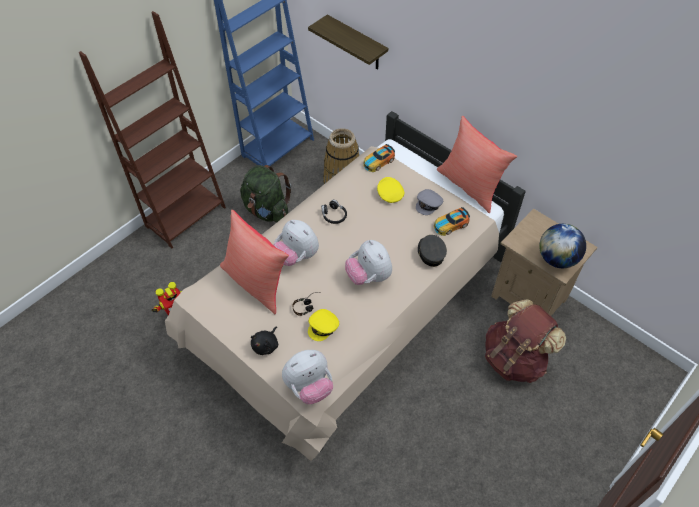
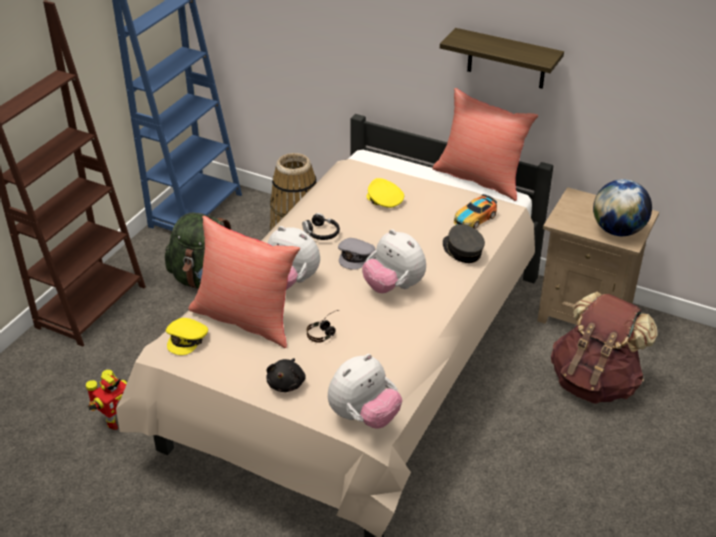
camera: 15 degrees left, 15 degrees down
shelf [308,15,388,70] -> shelf moved to [440,28,564,89]
yellow cap [308,309,339,341] -> yellow cap moved to [166,318,208,355]
toy car [363,144,395,172] -> none
grey cap [416,189,443,215] -> grey cap moved to [338,238,375,270]

